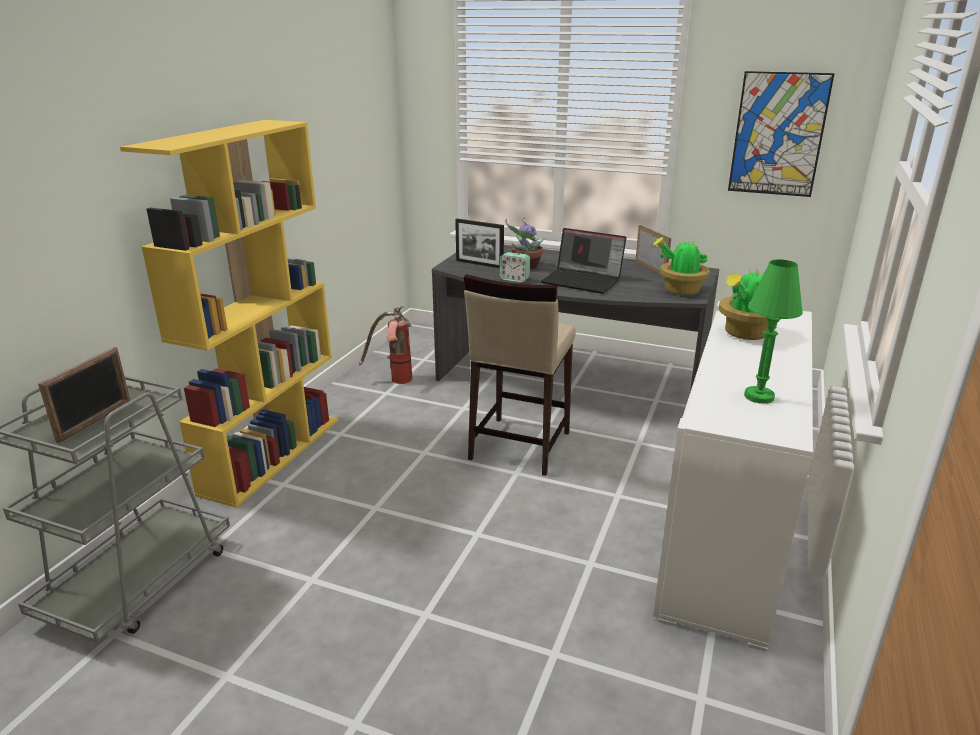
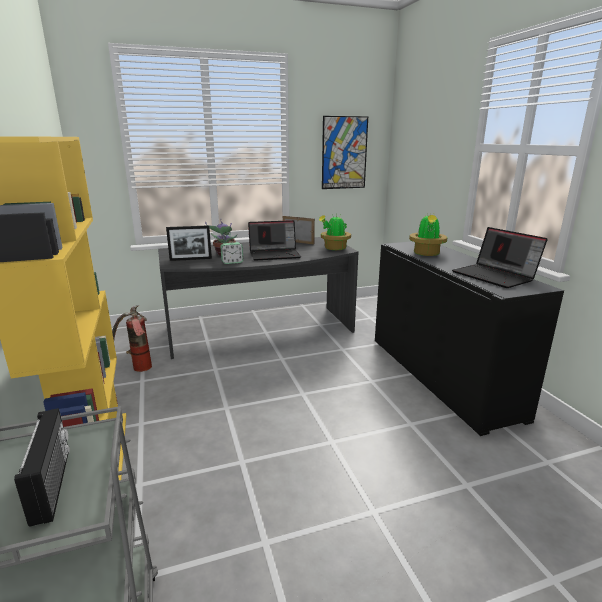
camera: 40 degrees left, 5 degrees down
picture frame [38,347,130,443] -> radio [14,408,70,527]
beige stool [464,274,576,476] -> none
white cabinet [653,301,813,652] -> black cabinet [375,241,564,436]
green table lamp [744,259,803,404] -> laptop [452,227,548,288]

